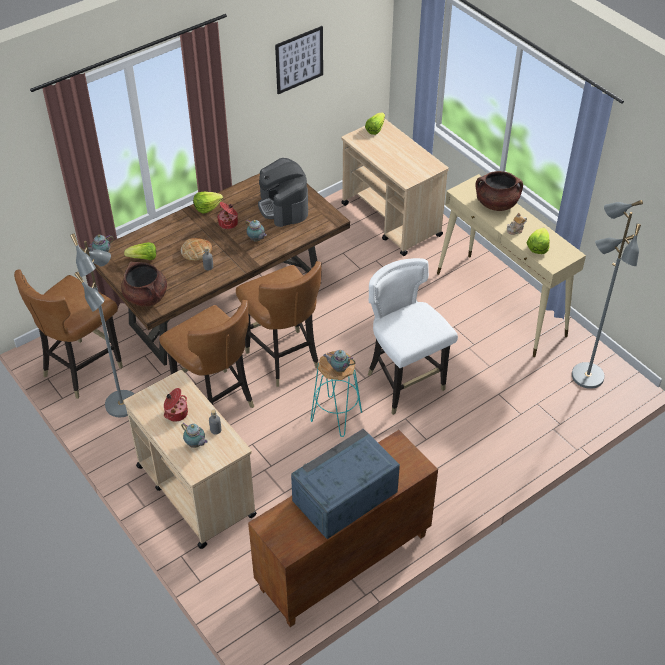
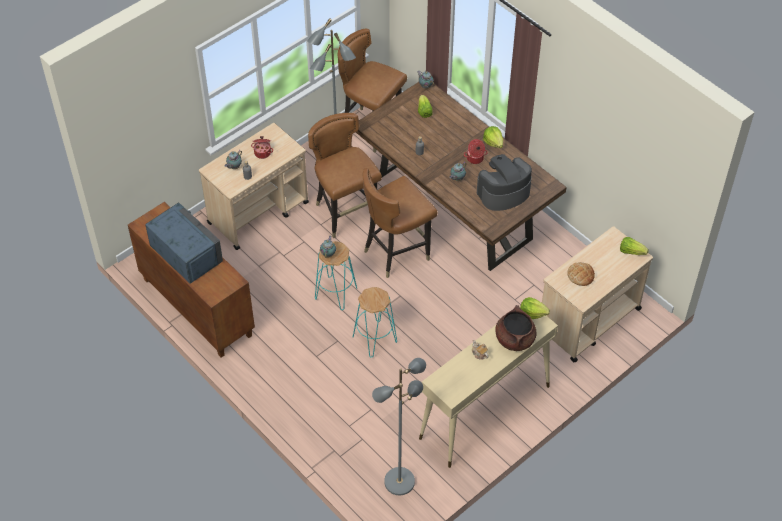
camera: 85 degrees right, 5 degrees up
brown cooking pot [121,262,167,306] -> none
brown chair [159,300,254,408] -> brown chair turned 105 degrees clockwise [308,113,382,238]
bread [181,238,212,261] -> bread moved to [567,262,595,286]
picture [275,26,323,94] -> none
white chair [368,258,458,415] -> turquoise stool [353,287,397,358]
lettuce [527,228,550,254] -> lettuce moved to [520,297,550,319]

